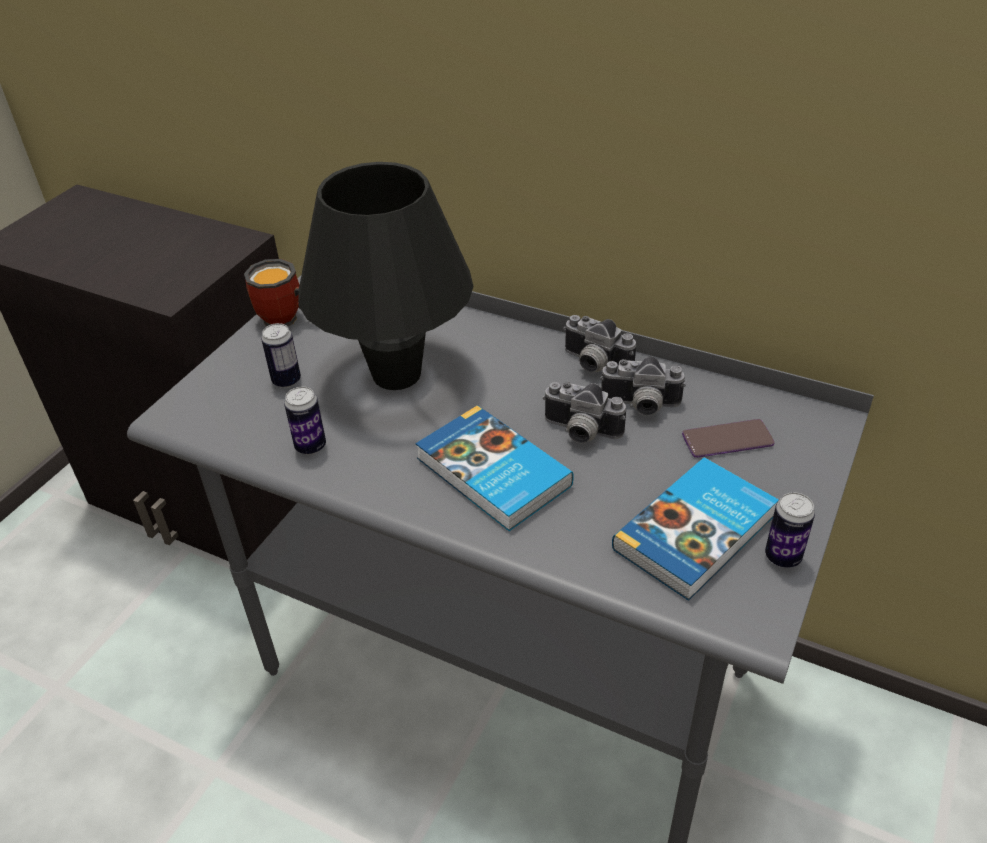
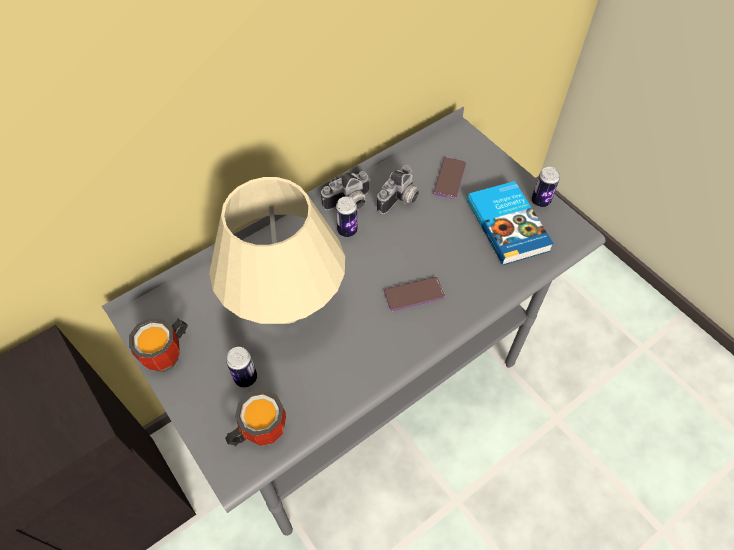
camera: 65 degrees left, 15 degrees up
can [284,387,326,455] -> can moved to [336,197,357,237]
black table lamp [299,162,474,390] -> beige table lamp [209,177,345,324]
book [416,405,574,531] -> phone [384,277,445,311]
camera [542,382,626,444] -> none
none -> mug [225,389,286,446]

